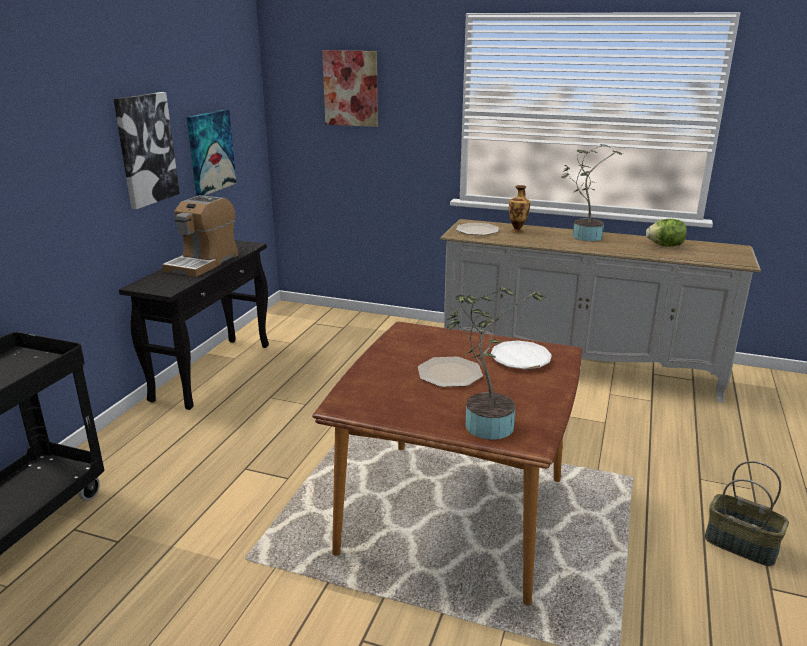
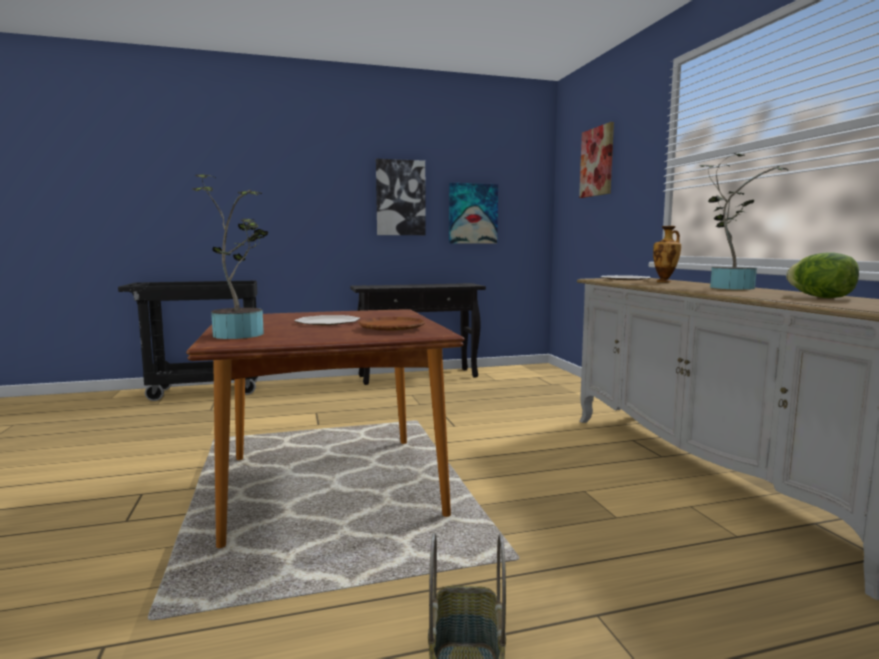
camera: 55 degrees right, 15 degrees down
coffee machine [162,195,238,277] -> none
white plate [491,340,552,369] -> brown plate [358,317,426,331]

